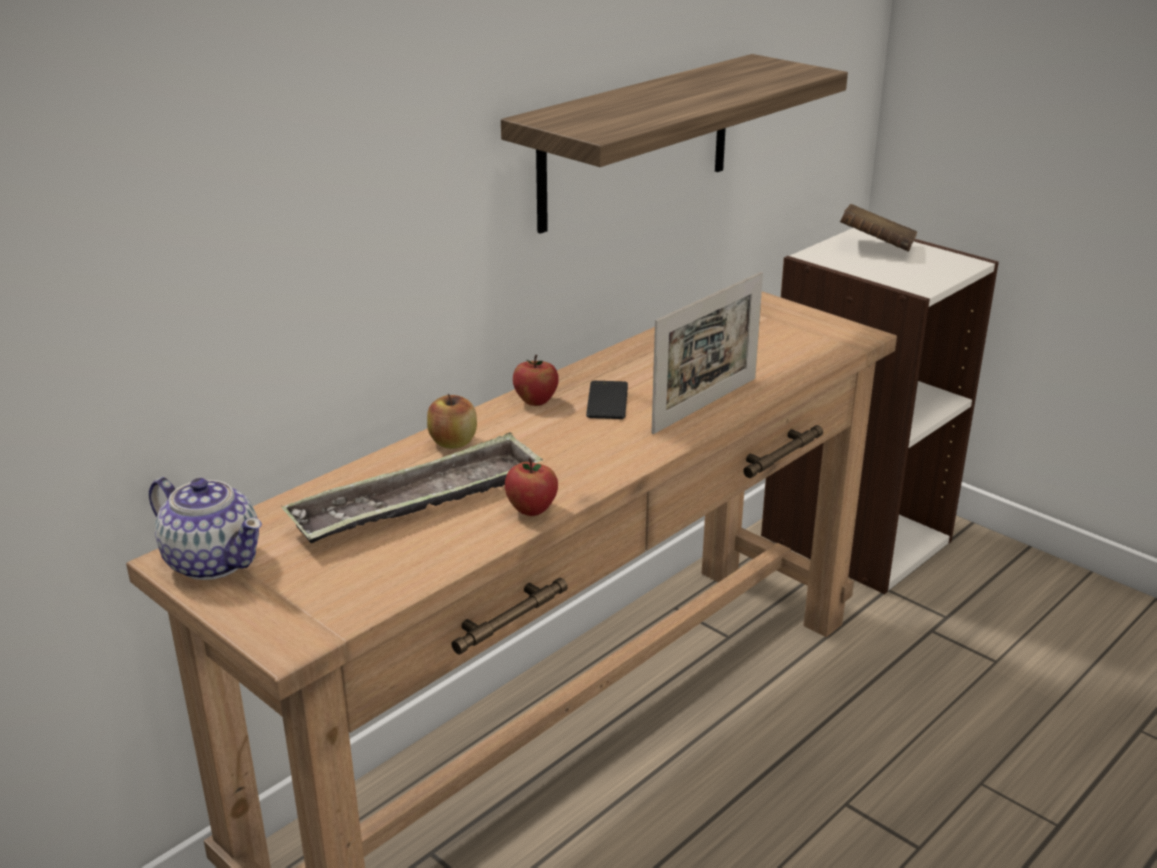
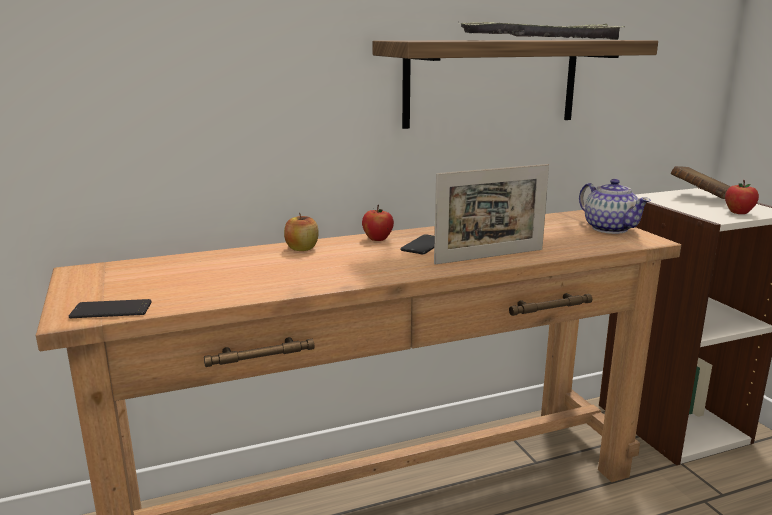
camera: 25 degrees right, 10 degrees down
teapot [149,477,262,580] -> teapot moved to [579,179,651,234]
tray [282,432,543,543] -> tray moved to [460,22,625,40]
apple [505,458,558,516] -> apple moved to [725,180,759,214]
none -> phone [69,299,151,318]

